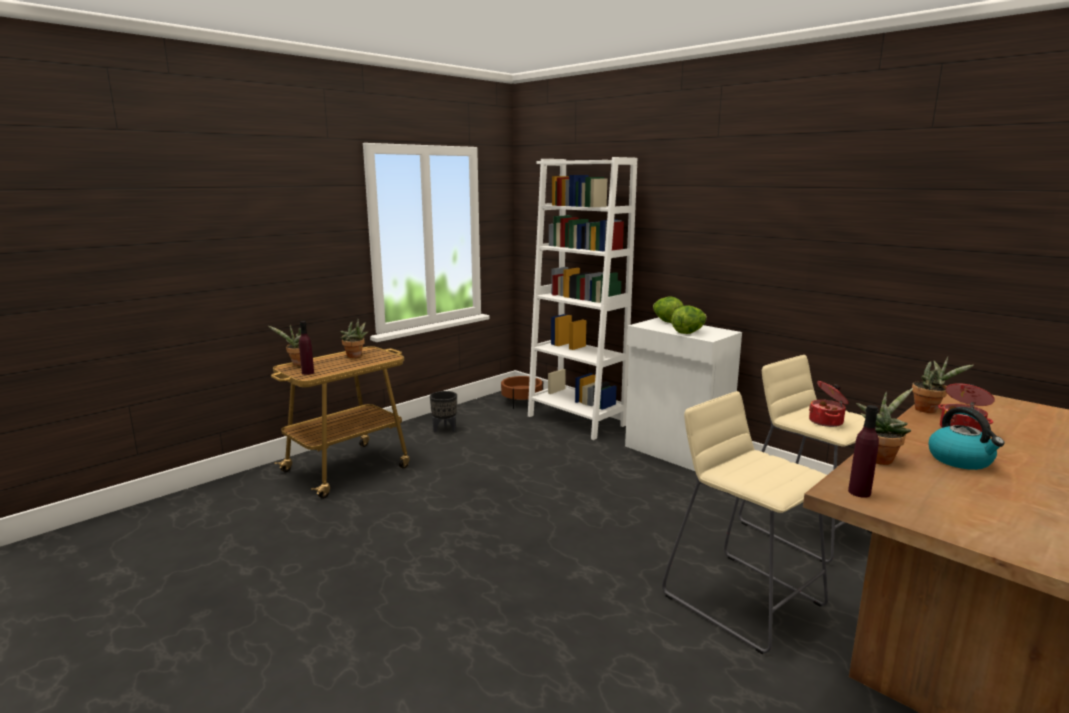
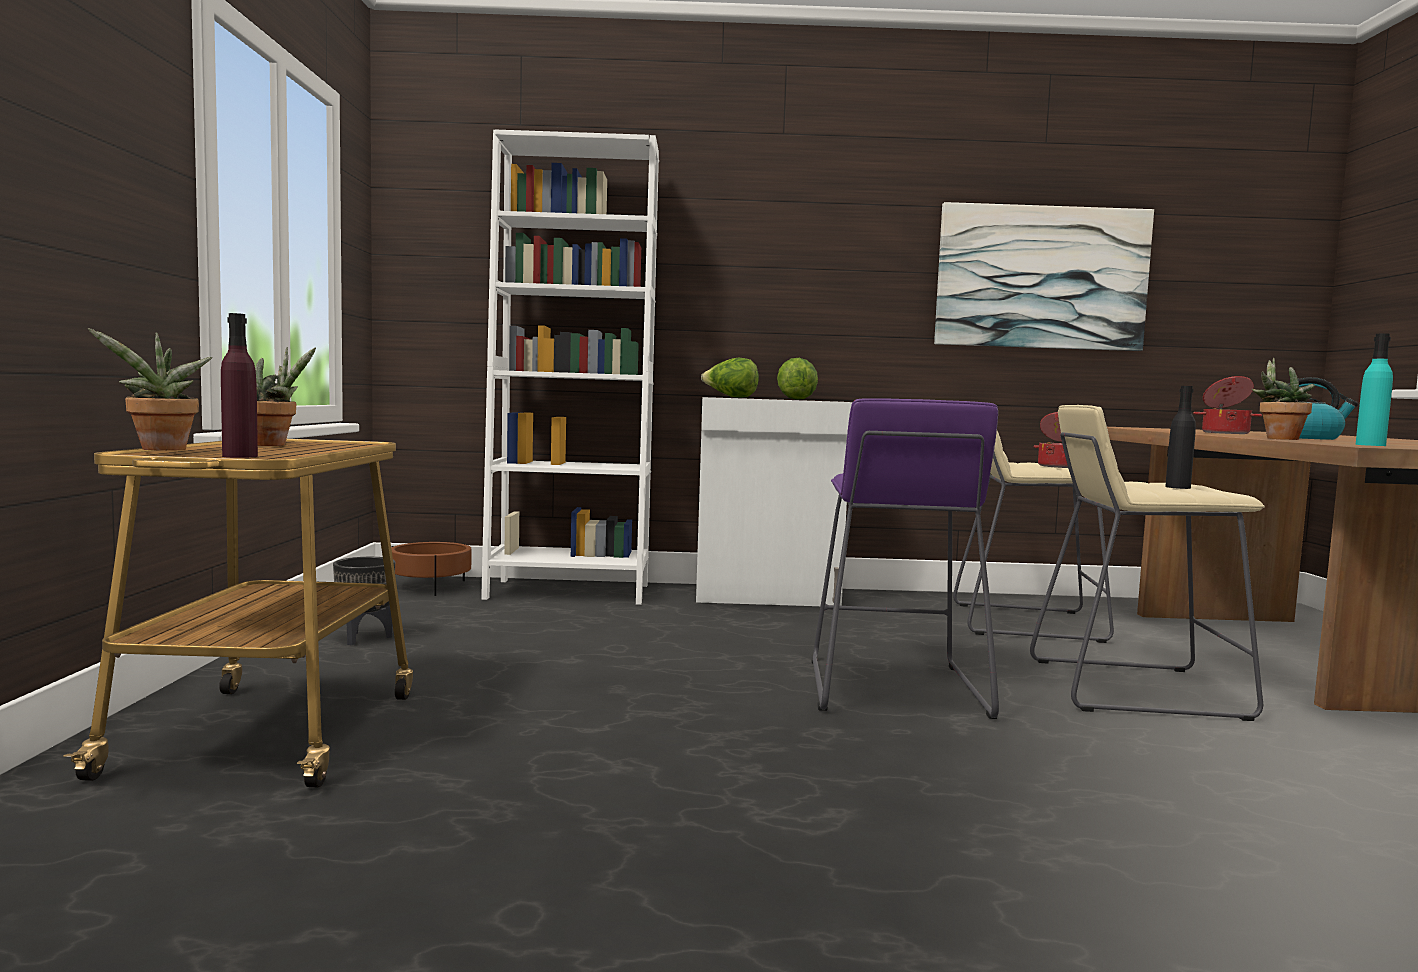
camera: 45 degrees left, 10 degrees down
purple bottle [848,405,879,498] -> turquoise bottle [1356,334,1393,446]
potted plant [912,357,974,413] -> none
none -> purple stool [812,398,999,719]
none -> picture [934,202,1154,351]
none -> black bottle [1165,386,1196,489]

